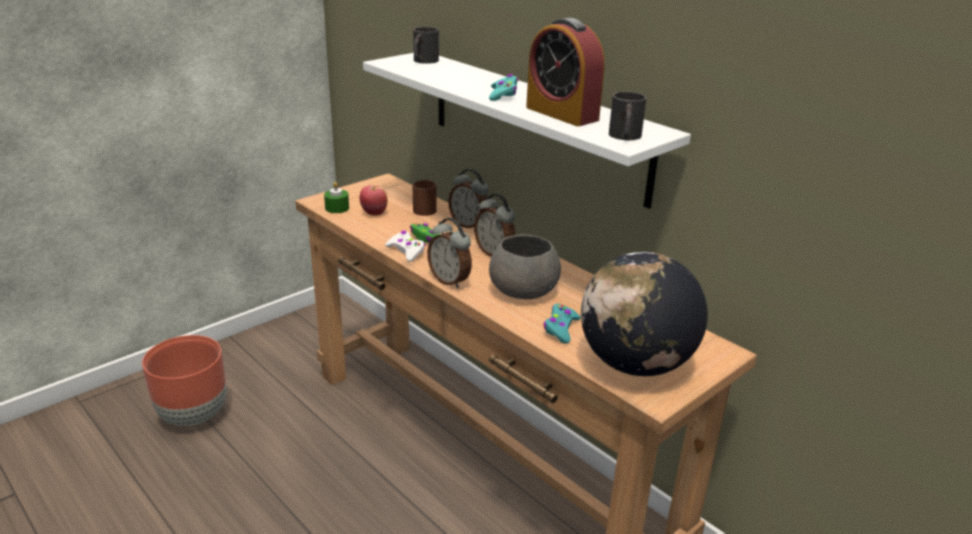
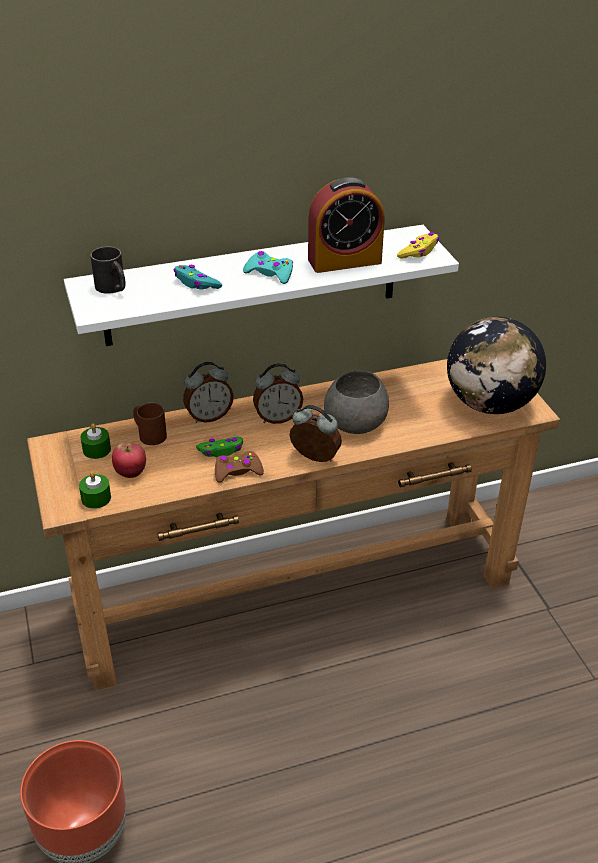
camera: 65 degrees left, 10 degrees up
white game controller [385,231,425,262] -> brown game controller [215,451,264,483]
alarm clock [427,218,472,288] -> alarm clock turned 135 degrees counterclockwise [290,405,342,462]
turquoise game controller [544,304,581,344] -> turquoise game controller moved to [173,265,222,289]
black mug [609,91,646,140] -> yellow game controller [397,232,439,259]
none -> green candle [81,424,111,459]

